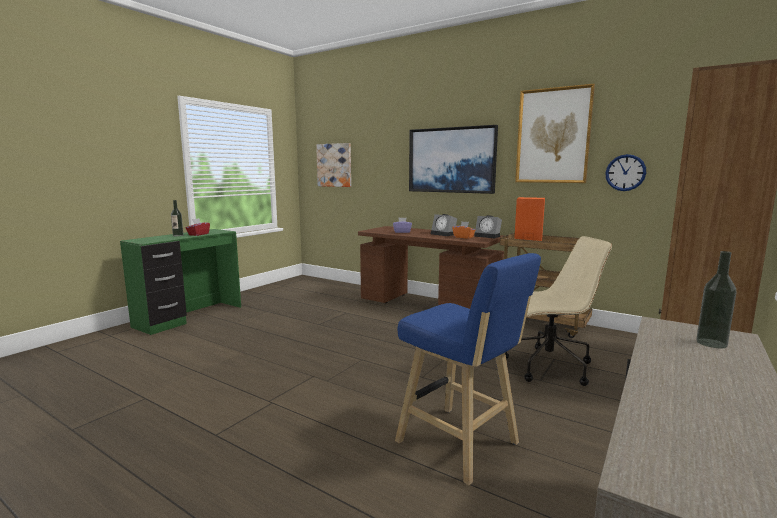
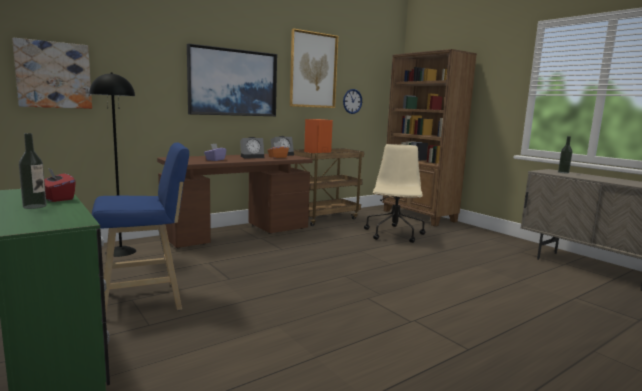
camera: 70 degrees left, 0 degrees up
blue stool [395,253,541,485] -> blue stool moved to [92,142,189,314]
none -> black floor lamp [89,72,136,257]

